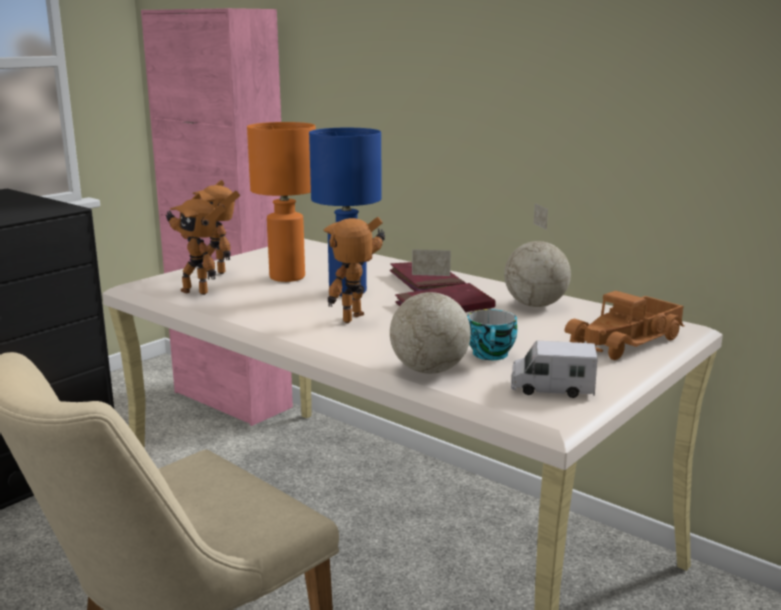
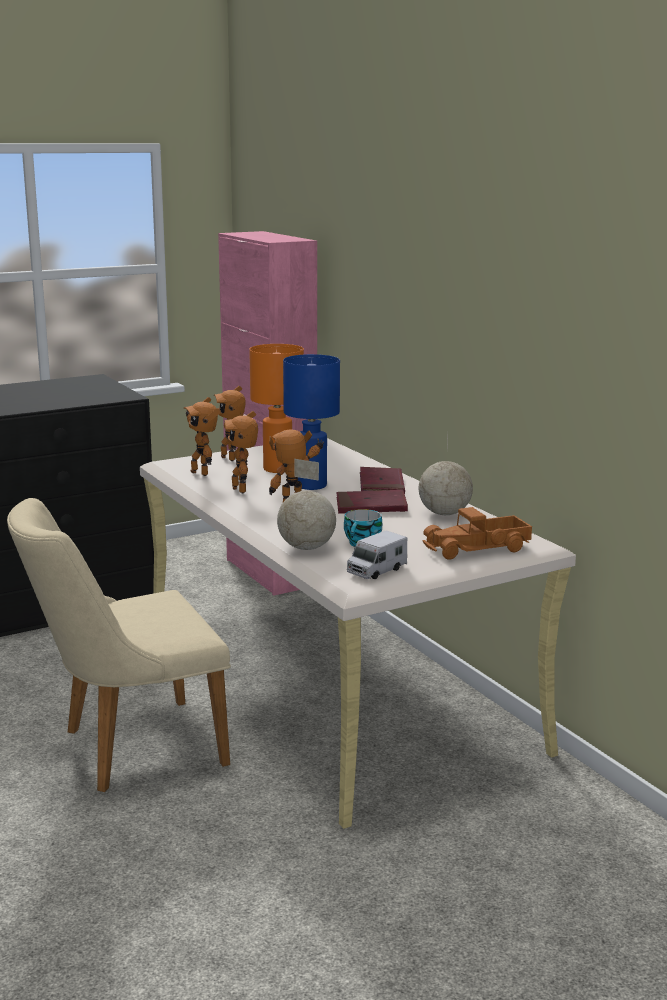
camera: 20 degrees right, 0 degrees up
toy truck [511,341,598,398] -> toy truck turned 75 degrees counterclockwise [347,530,407,579]
none -> toy robot [224,411,258,493]

